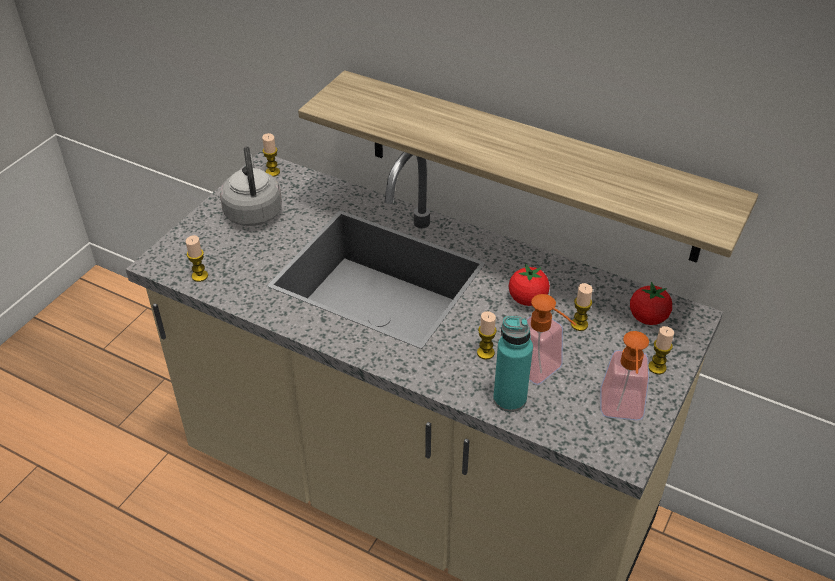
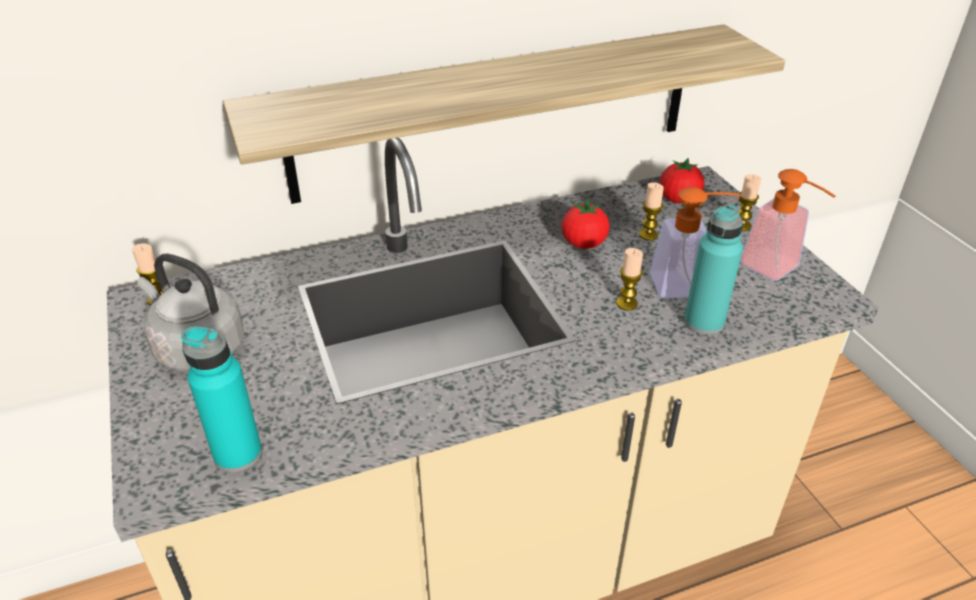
camera: 50 degrees left, 5 degrees down
candle [186,235,208,282] -> turquoise bottle [181,326,262,472]

